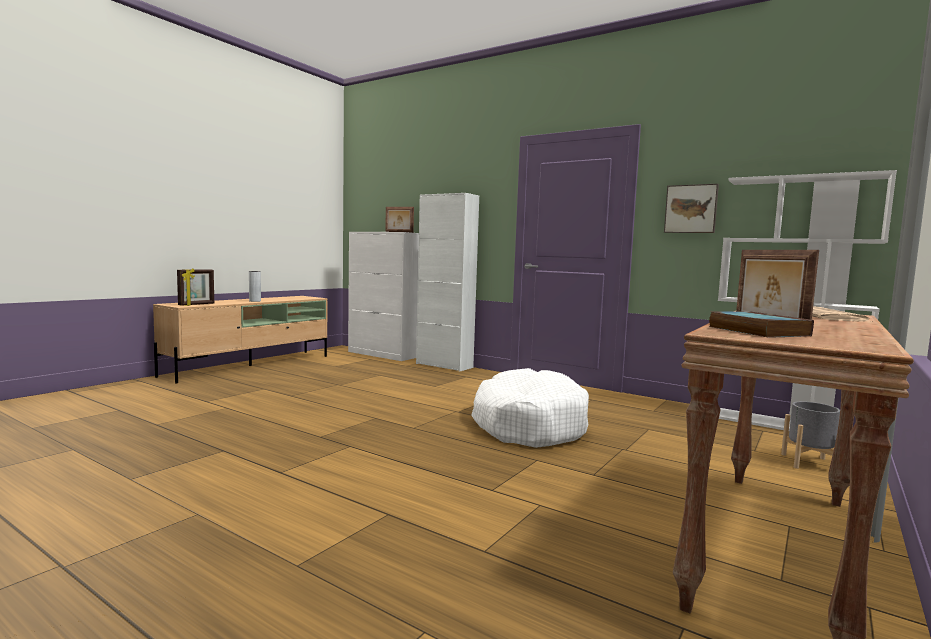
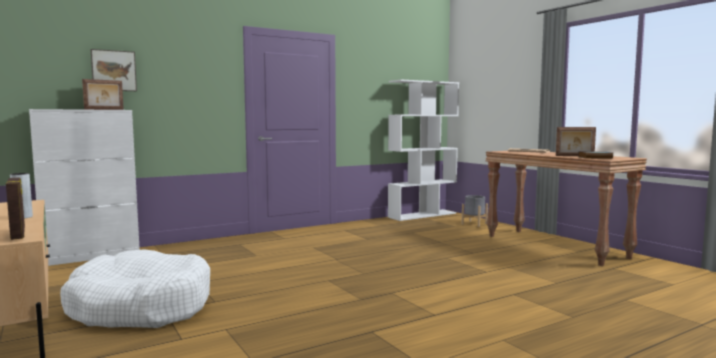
camera: 65 degrees left, 0 degrees up
white cabinet [416,193,479,372] -> none
white dog bed [471,368,589,448] -> white dog bed moved to [60,249,210,328]
picture [664,184,719,233] -> picture moved to [91,49,137,91]

